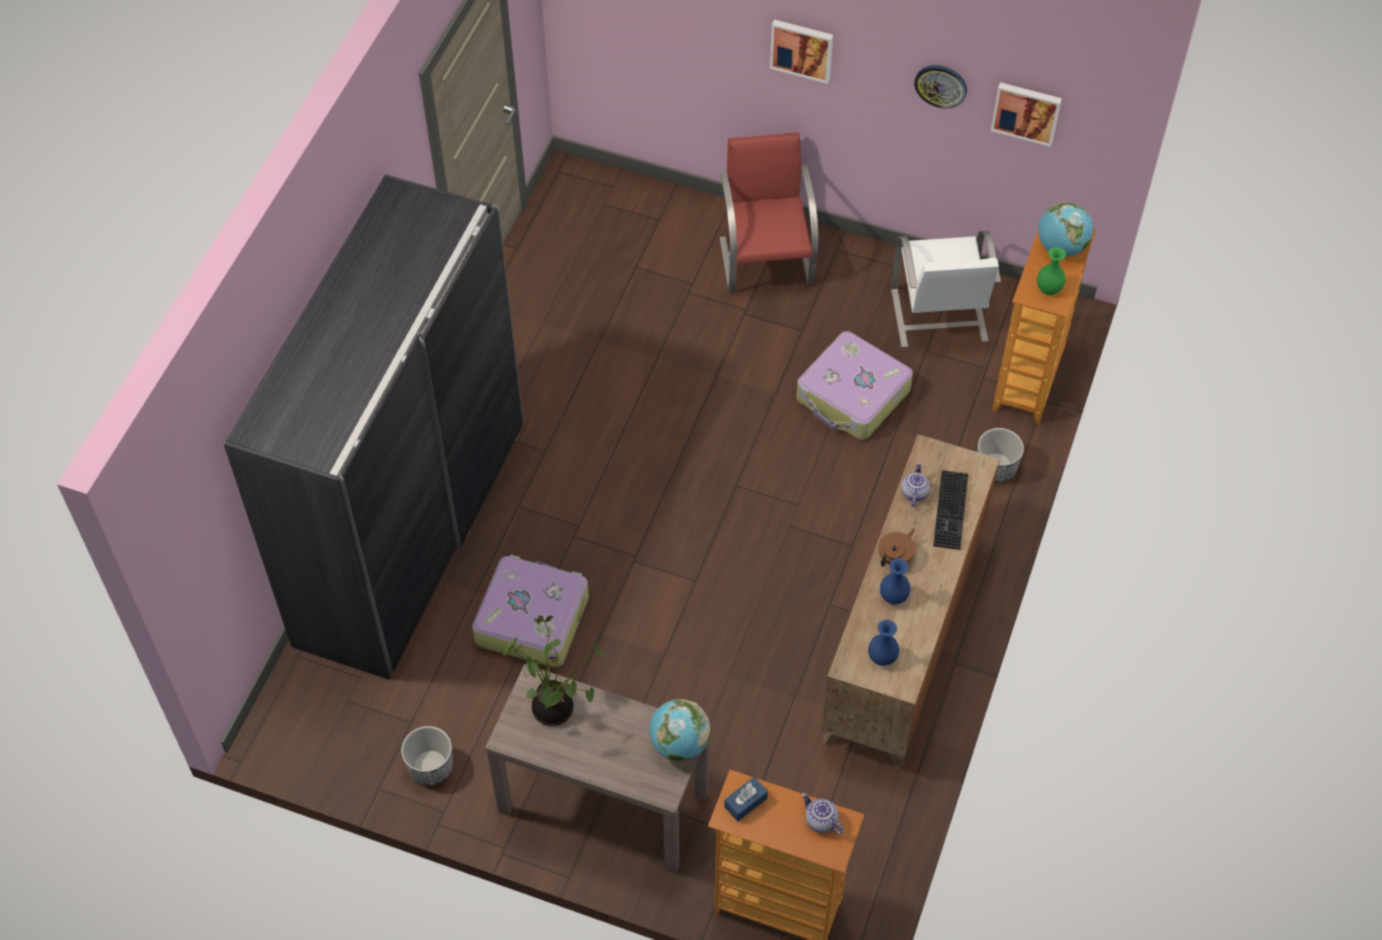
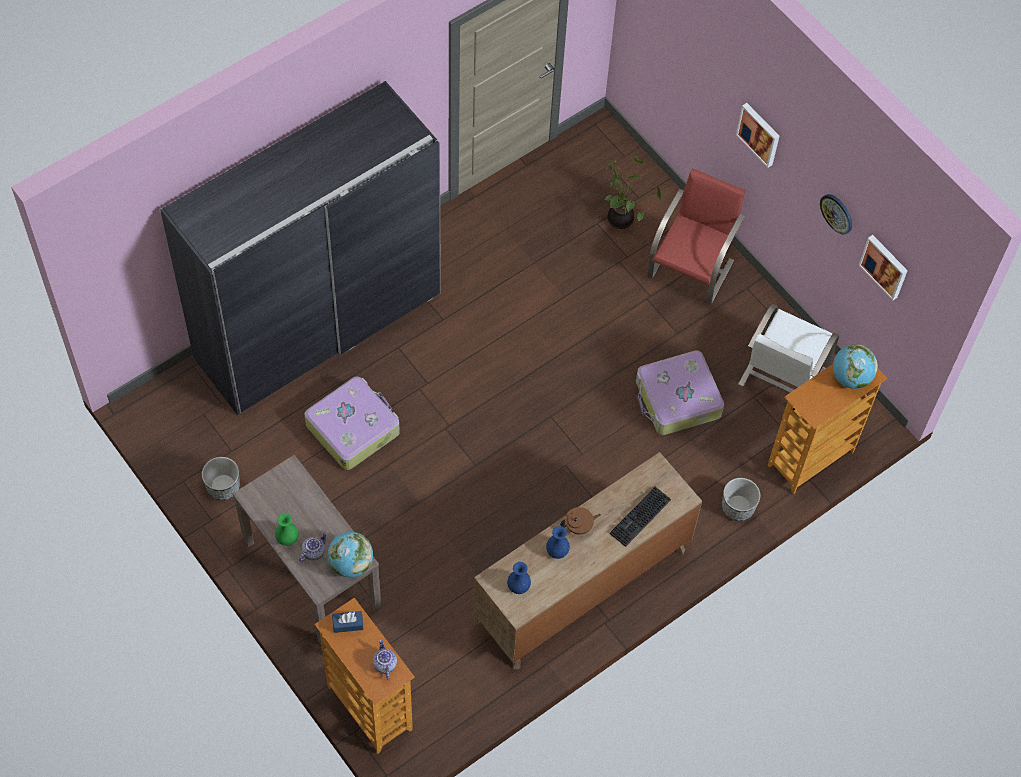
camera: 30 degrees right, 5 degrees up
potted plant [503,615,604,726] -> potted plant moved to [604,156,661,229]
teapot [901,462,930,507] -> teapot moved to [299,532,328,562]
green vase [1037,247,1066,295] -> green vase moved to [275,513,299,546]

